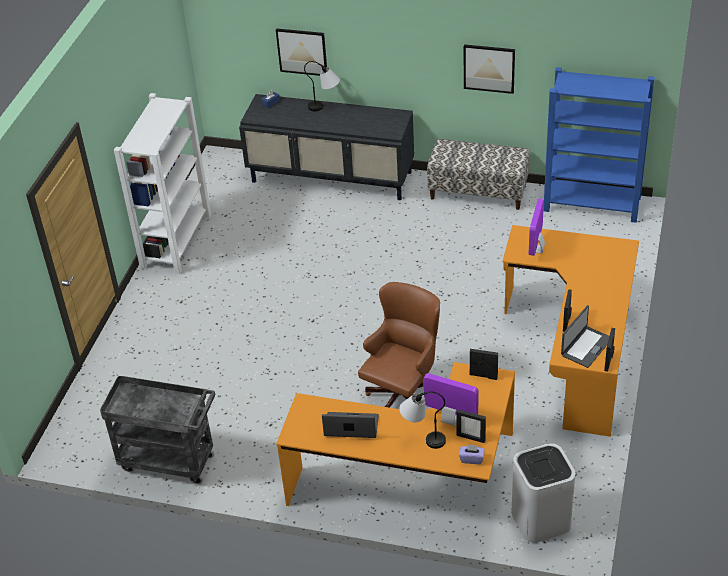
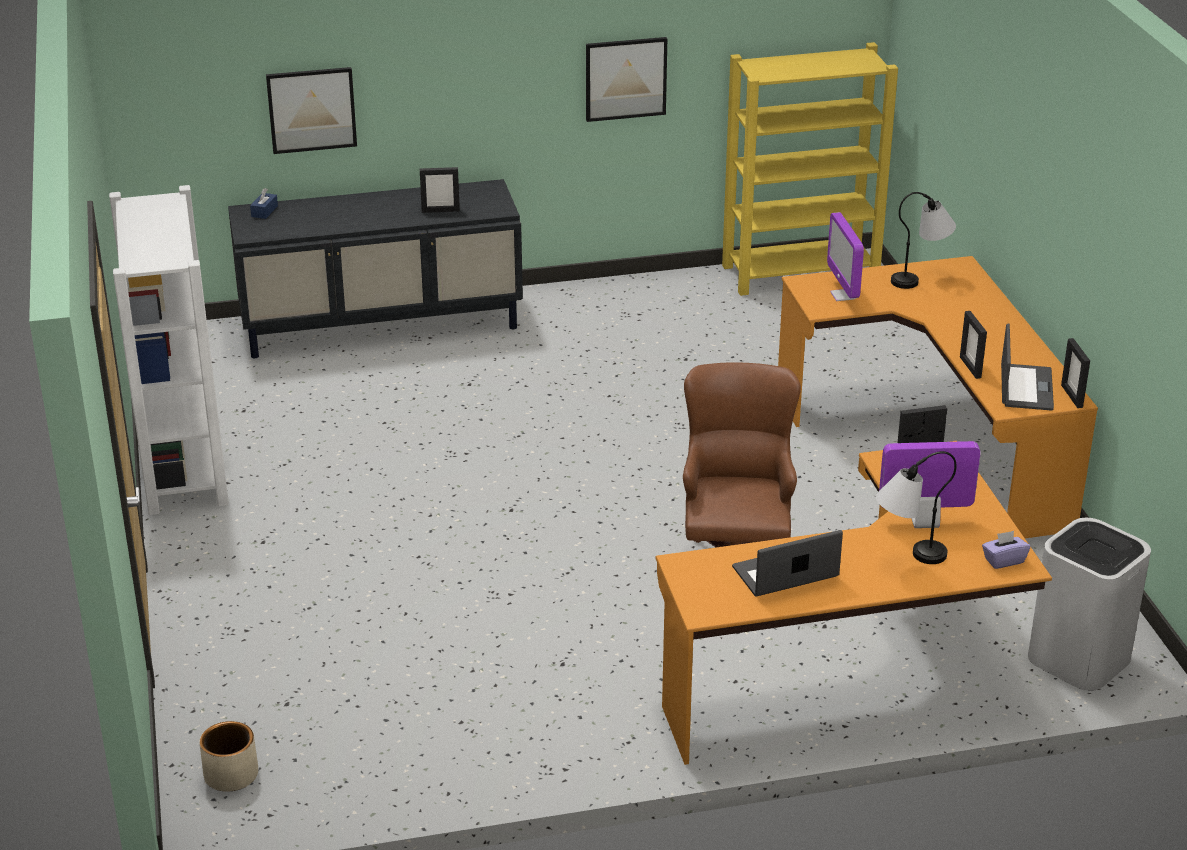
camera: 30 degrees left, 10 degrees down
black cart [100,376,215,484] -> none
table lamp [304,61,340,111] -> table lamp moved to [891,192,956,289]
bench [427,139,530,210] -> none
picture frame [456,409,486,443] -> picture frame moved to [420,167,460,213]
blue bookcase [544,67,655,223] -> yellow bookcase [722,42,898,296]
none -> beige planter [199,721,258,792]

